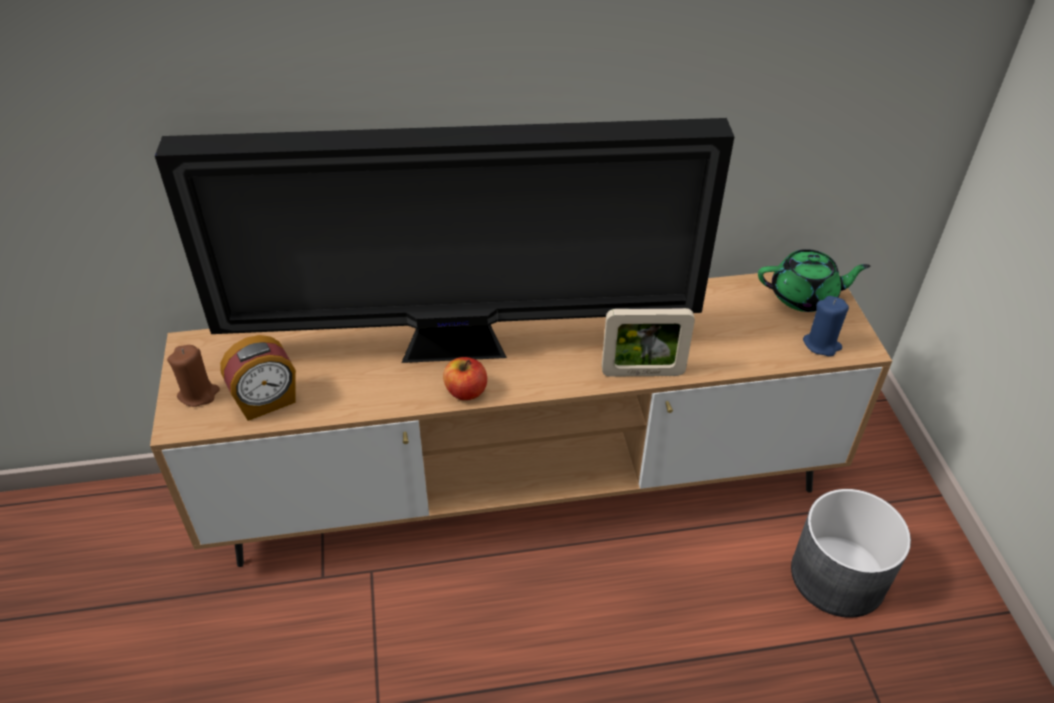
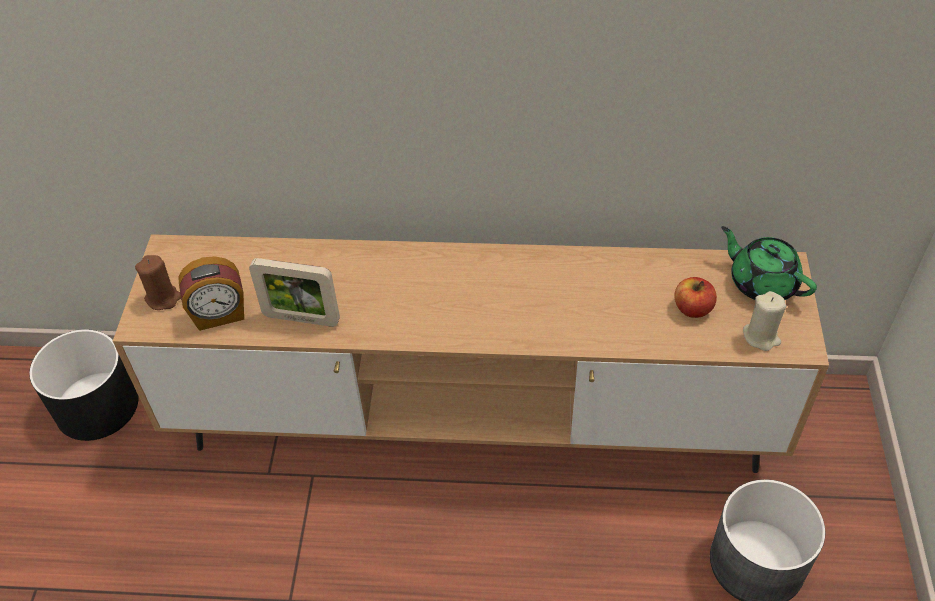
camera: 15 degrees right, 5 degrees up
television [155,118,734,363] -> none
apple [443,357,487,400] -> apple moved to [674,277,717,318]
picture frame [602,308,695,377] -> picture frame moved to [249,258,340,327]
green teapot [758,249,871,312] -> green teapot turned 150 degrees counterclockwise [721,226,817,300]
blue candle [803,296,849,356] -> beige candle [743,291,786,351]
none -> black planter [29,329,138,441]

